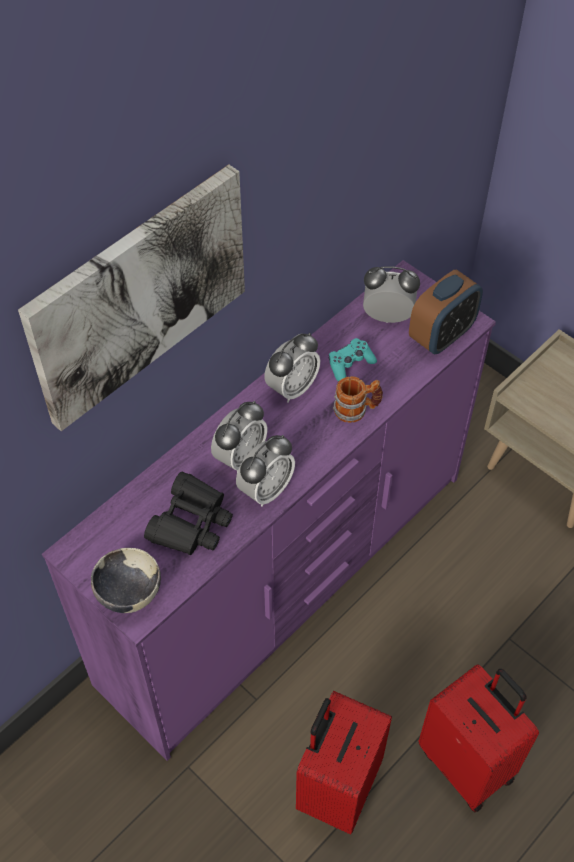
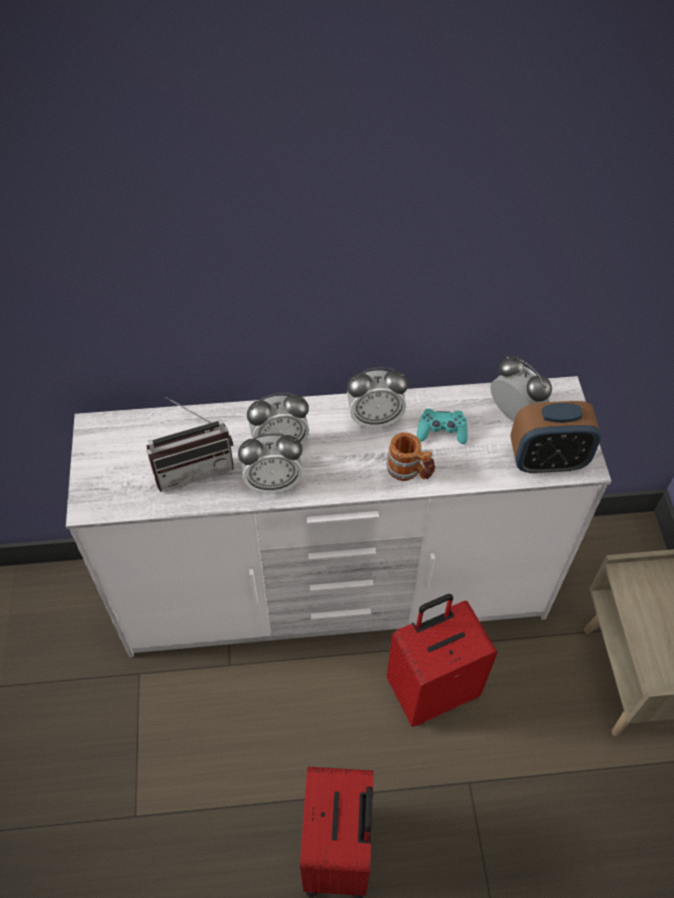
camera: 40 degrees right, 0 degrees up
picture [18,165,245,431] -> none
purple dresser [42,260,496,761] -> white dresser [66,376,611,657]
bowl [91,548,161,613] -> none
black binoculars [144,471,233,555] -> radio [146,397,234,492]
red suitcase [296,691,392,835] -> red suitcase moved to [386,594,498,727]

